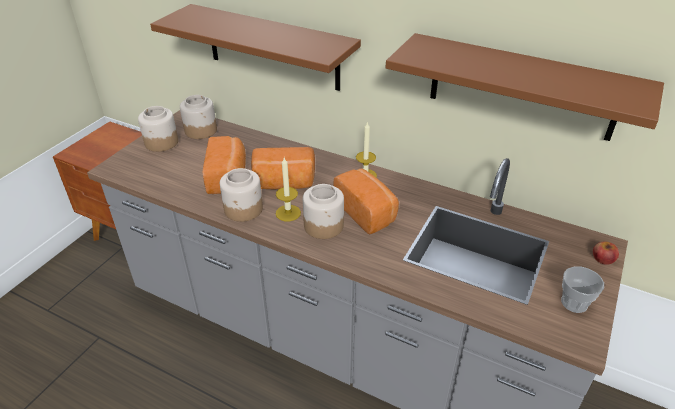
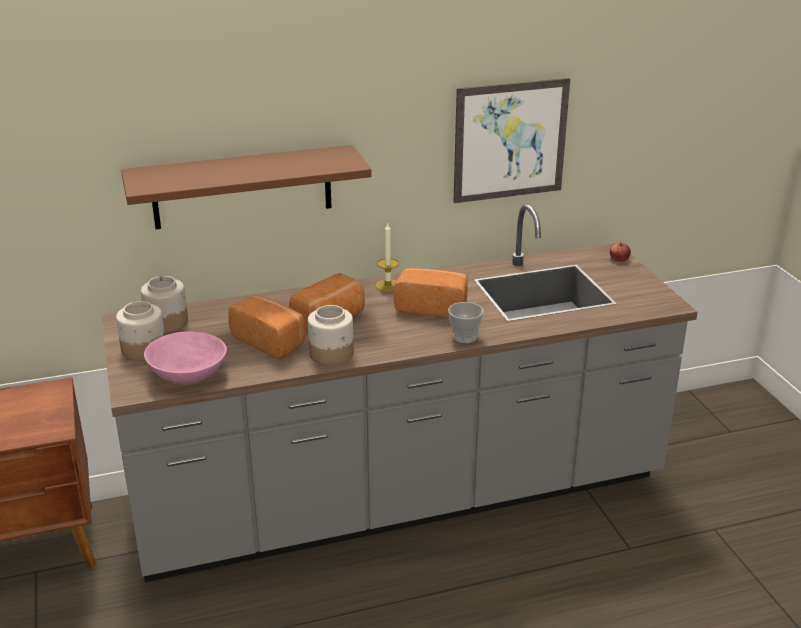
camera: 45 degrees left, 10 degrees down
candle [276,158,301,221] -> none
jar [303,184,344,239] -> none
brown shelf [386,33,664,141] -> picture [453,78,570,203]
cup [561,266,604,313] -> cup moved to [448,302,484,343]
none -> pink bowl [144,331,227,384]

